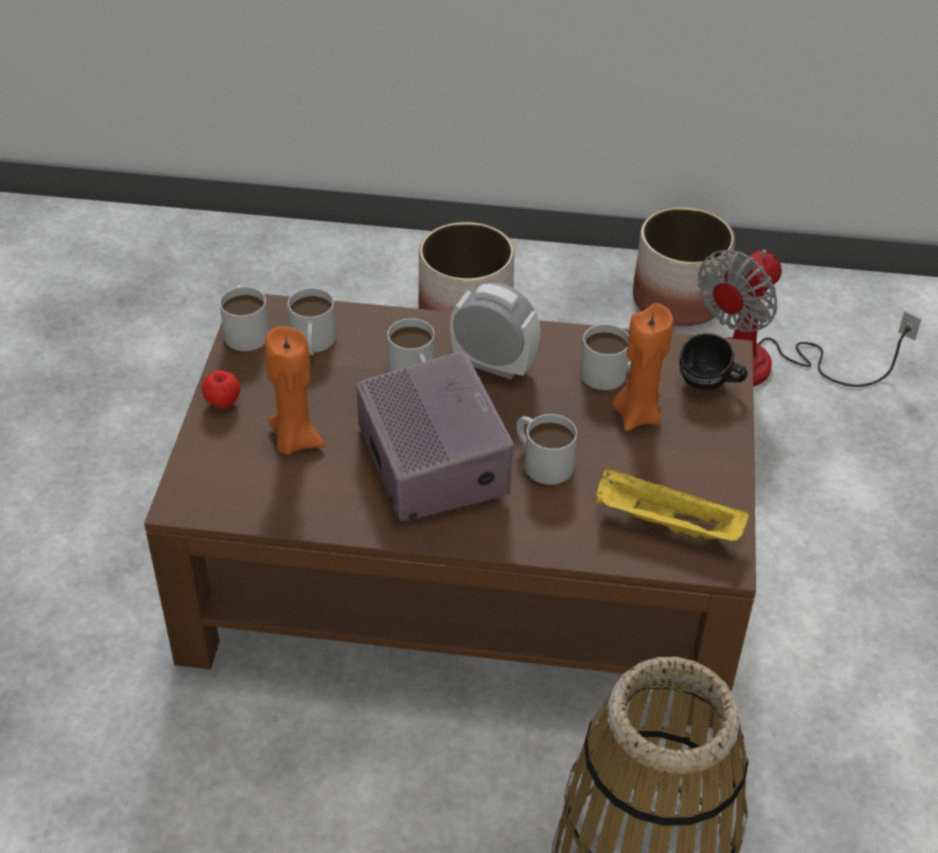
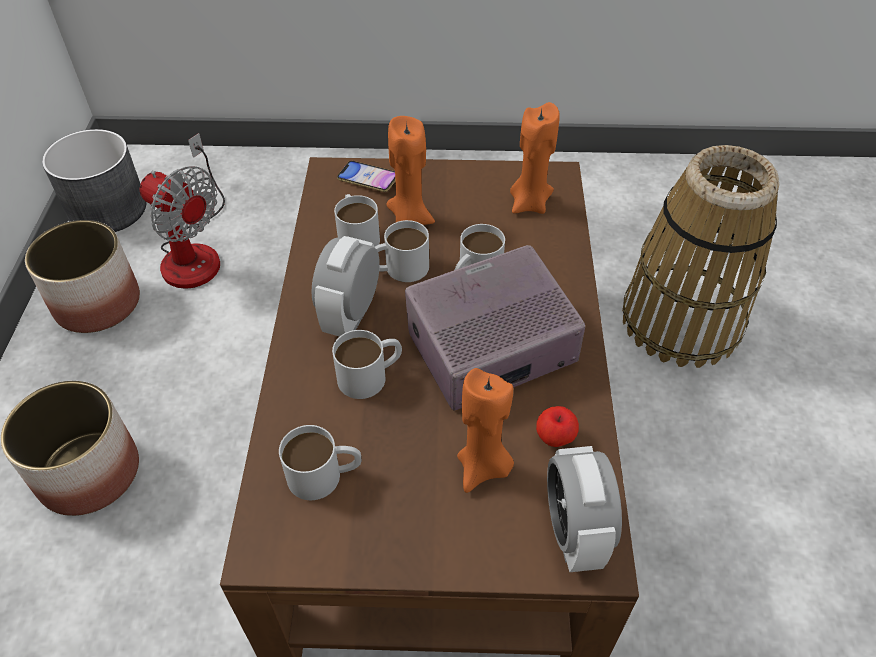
camera: 95 degrees left, 5 degrees up
apple [202,370,241,408] -> apple moved to [536,406,579,447]
white mug [219,285,269,351] -> white mug moved to [375,220,429,282]
yellow tray [596,468,749,541] -> orange candle [510,102,560,214]
black mug [680,333,747,390] -> phone [337,161,395,192]
none -> grey planter [42,129,146,232]
none -> alarm clock [547,446,622,573]

